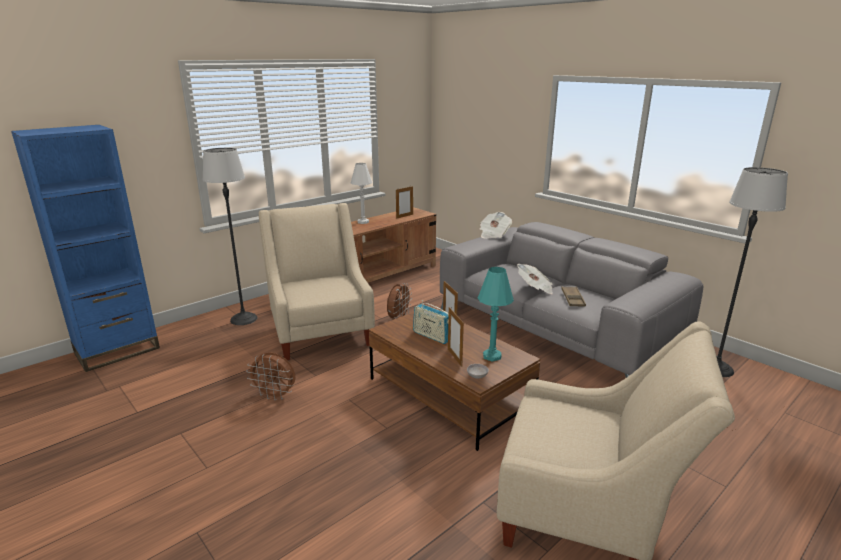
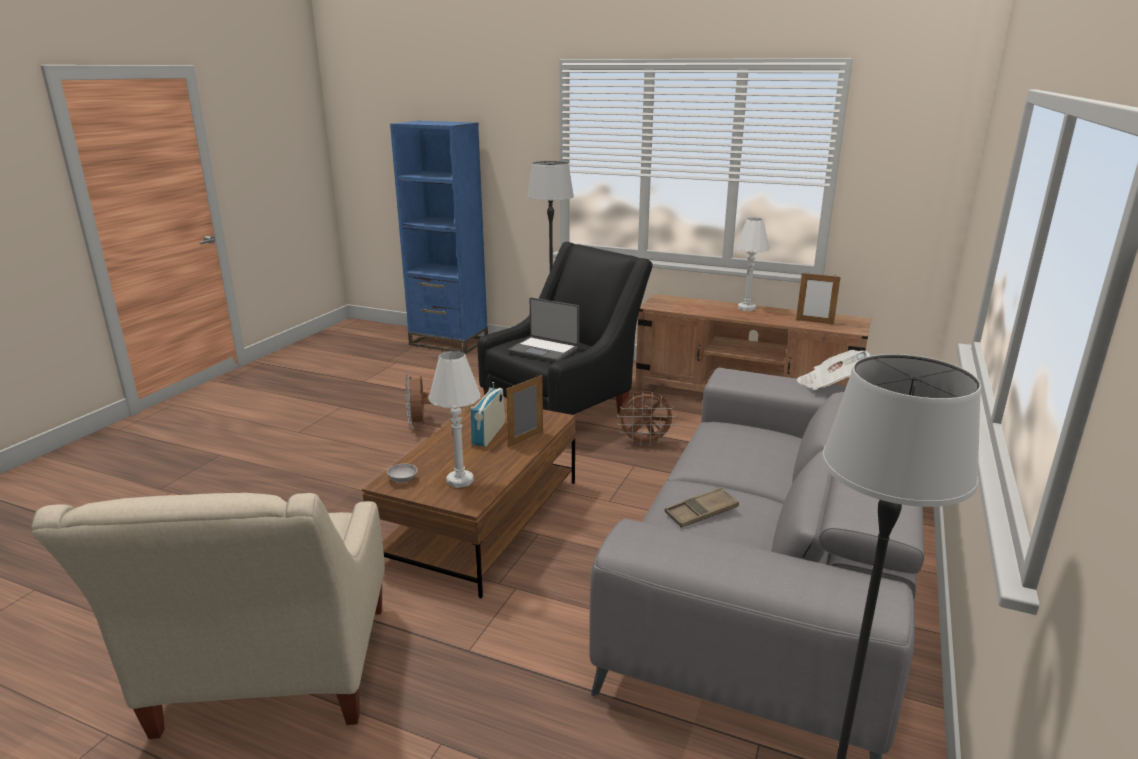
camera: 65 degrees right, 0 degrees up
beige armchair [259,203,375,360] -> black armchair [477,242,653,415]
picture frame [448,307,464,367] -> none
turquoise table lamp [478,267,514,362] -> white table lamp [428,351,481,488]
newspaper [517,264,553,294] -> none
none -> laptop [508,297,579,362]

